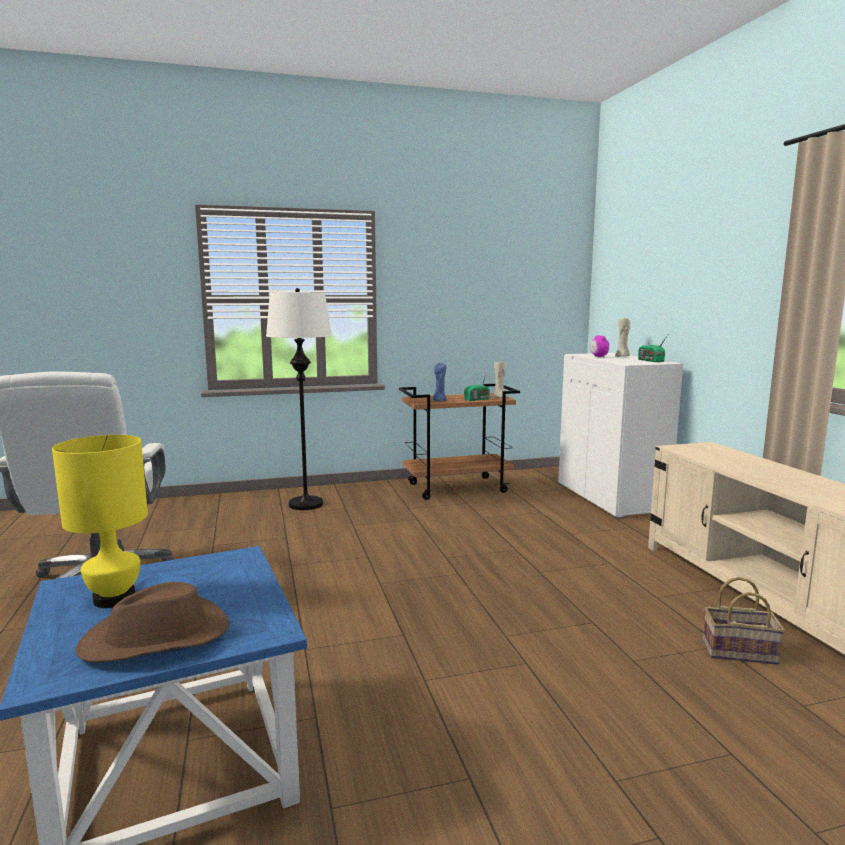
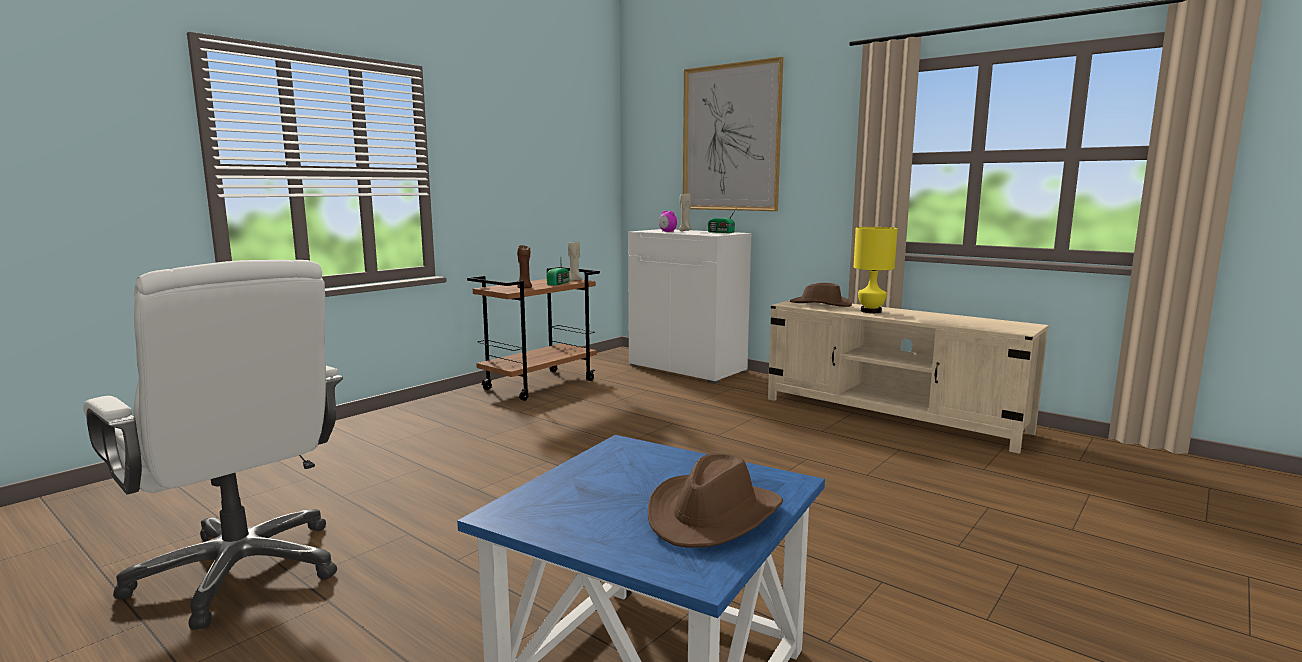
camera: 35 degrees left, 0 degrees up
yellow table lamp [52,435,148,608] -> yellow table lamp moved to [854,227,898,313]
white floor lamp [266,288,332,510] -> none
blue candle [433,363,447,401] -> brown candle [517,245,532,288]
basket [703,577,785,665] -> none
none -> picture [683,57,783,211]
none -> brown hat [790,283,852,307]

